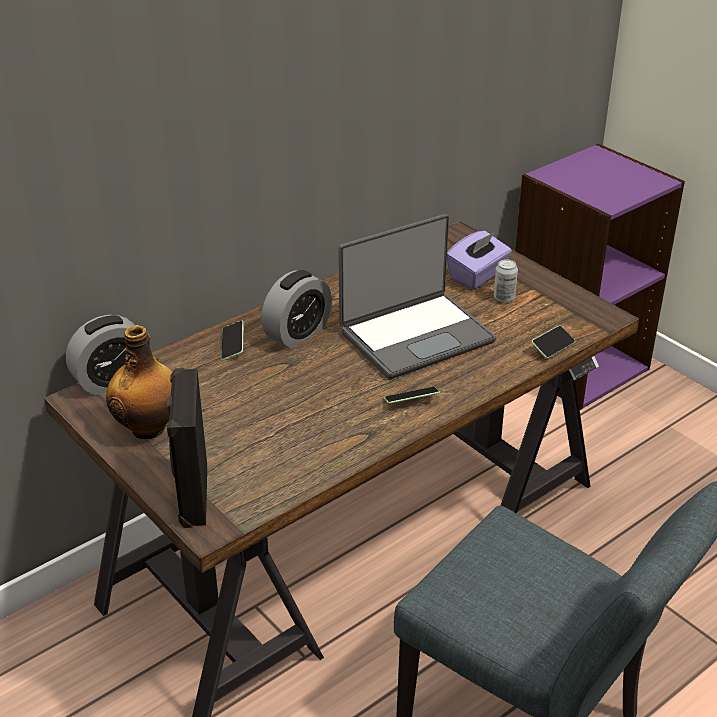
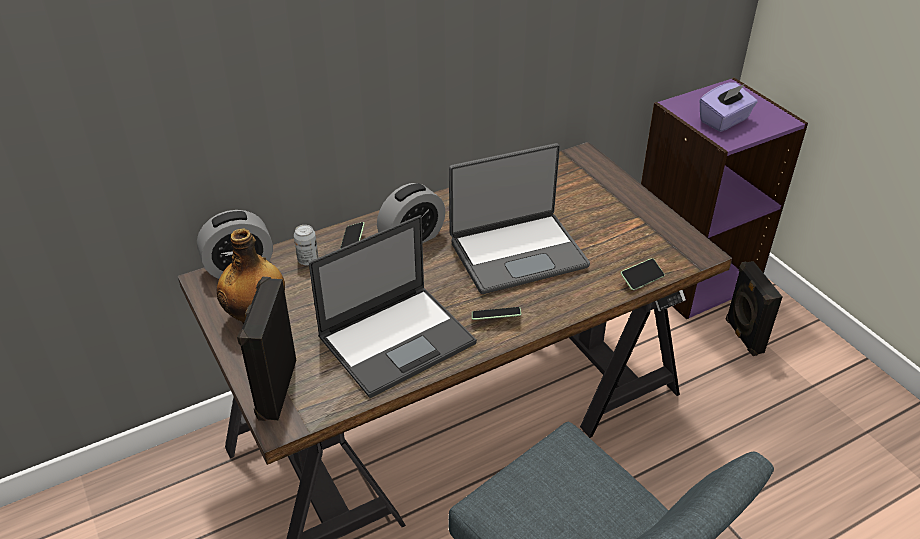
camera: 10 degrees right, 5 degrees up
purple tissue box [447,231,512,290] -> purple tissue box moved to [700,82,758,132]
can [494,259,518,303] -> can moved to [294,225,319,265]
none -> laptop [308,215,477,398]
none -> black speaker [726,261,782,356]

